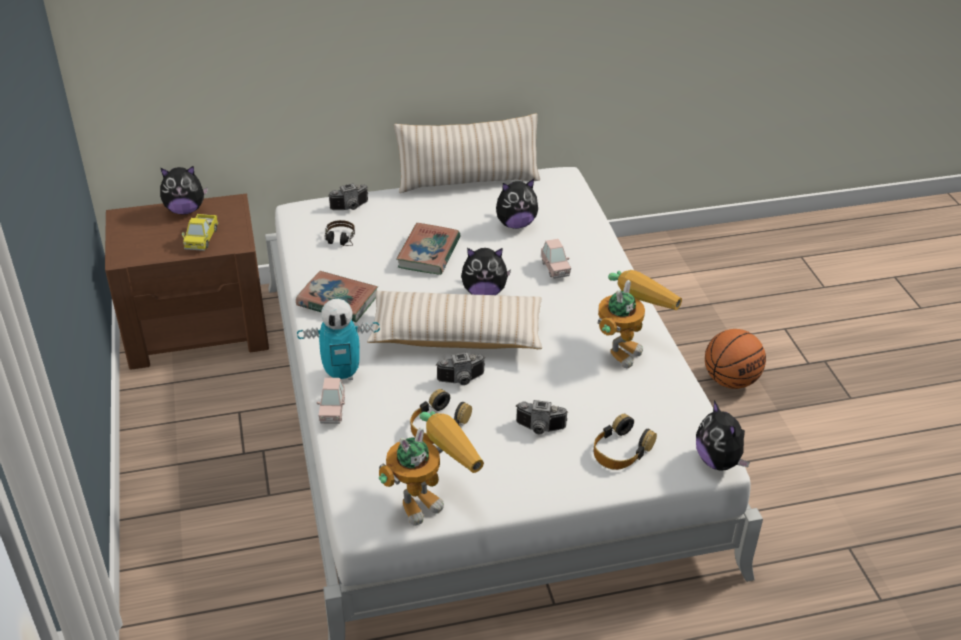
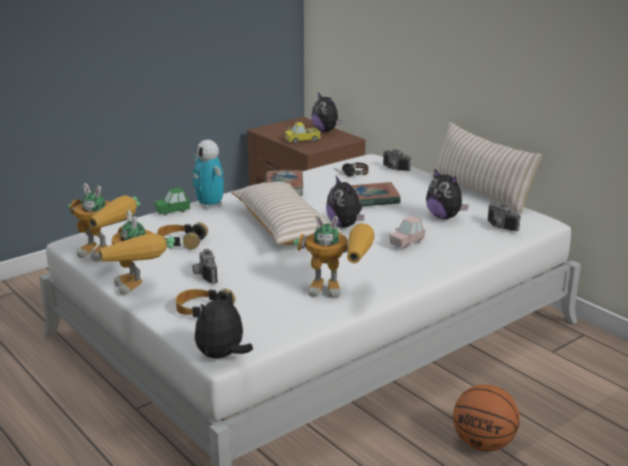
camera: 65 degrees right, 15 degrees down
pink toy car [317,378,345,424] -> green toy car [154,187,190,215]
camera [436,352,485,385] -> camera moved to [488,204,521,232]
none -> toy robot [99,210,175,295]

